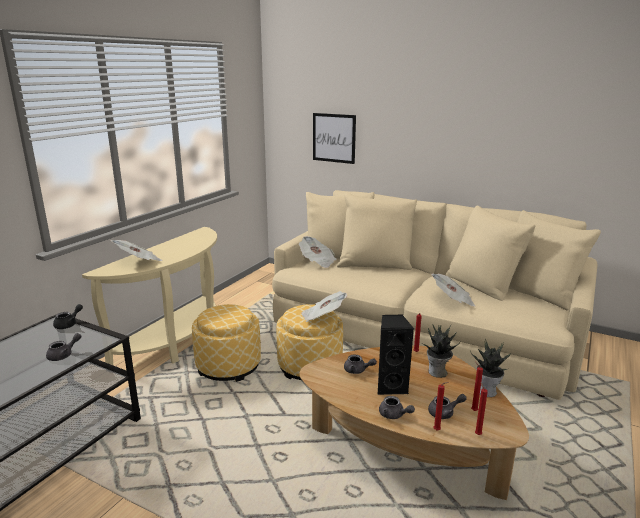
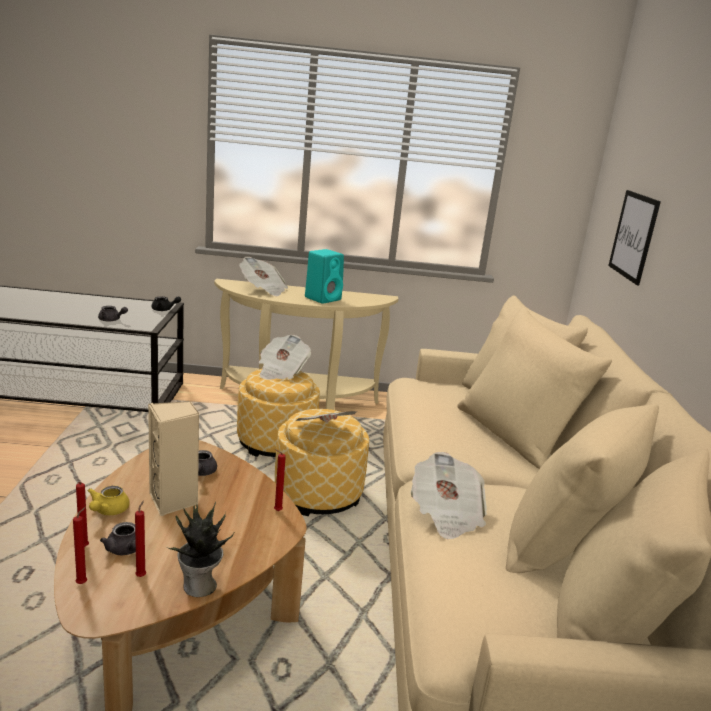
camera: 60 degrees right, 0 degrees up
newspaper [299,236,337,268] -> newspaper moved to [259,335,311,379]
black speaker [377,315,414,395] -> beige speaker [148,401,200,516]
grey teapot [379,396,415,419] -> yellow teapot [88,486,130,515]
potted plant [423,325,459,378] -> none
none -> turquoise speaker [305,249,344,304]

